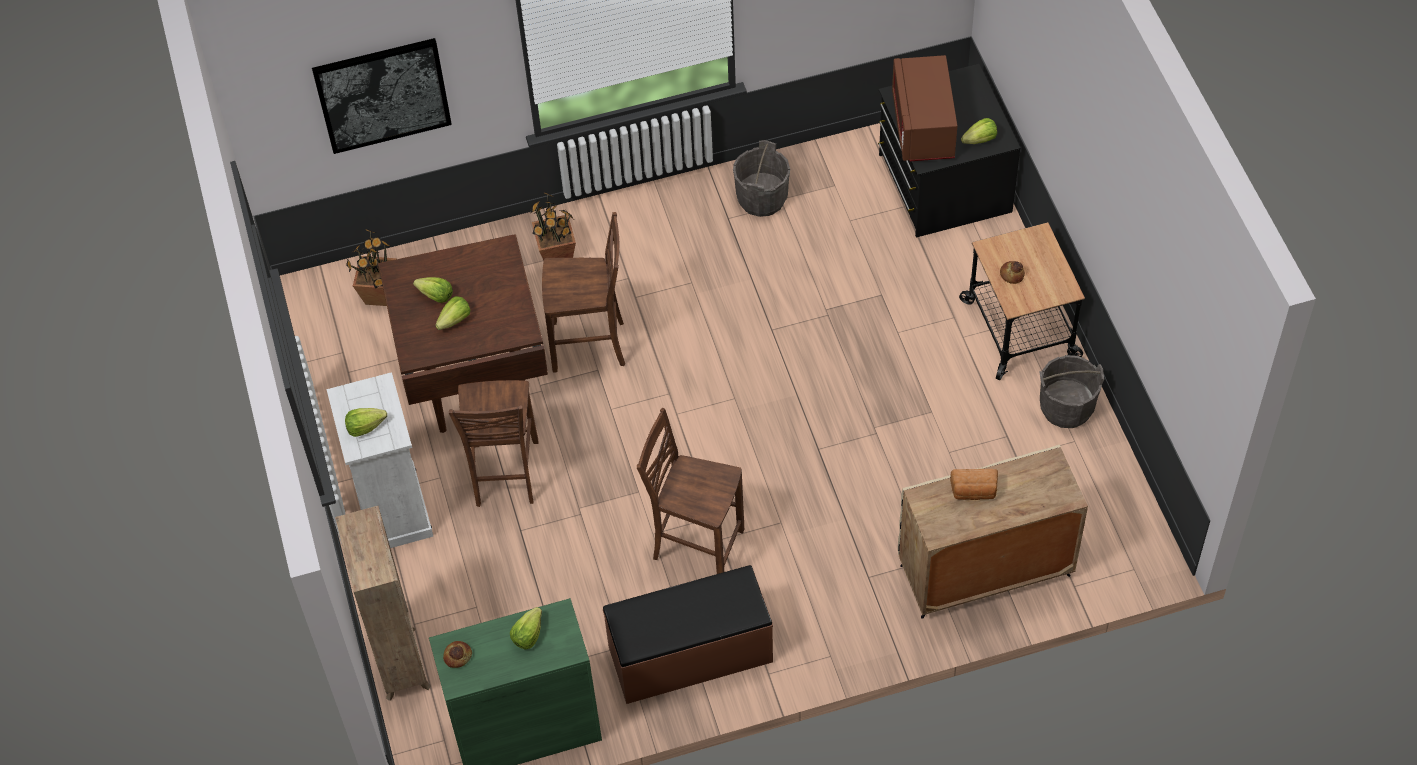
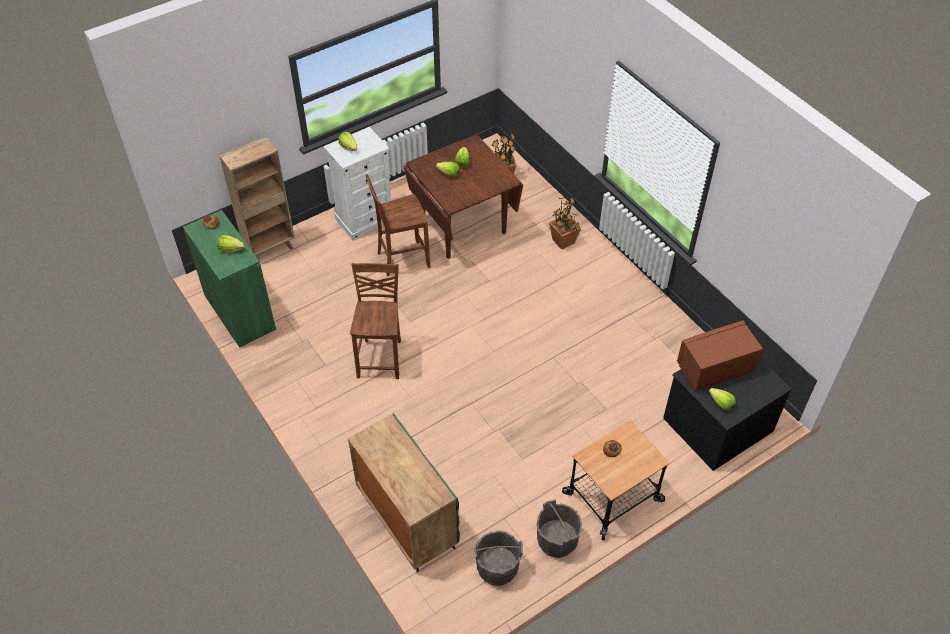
camera: 70 degrees right, 5 degrees down
picture [312,38,452,154] -> none
brown chair [542,212,625,372] -> none
brown bench [603,565,773,704] -> none
grey bucket [733,140,790,217] -> grey bucket moved to [474,530,523,586]
beige cabinet [898,444,1088,619] -> green cabinet [348,413,460,572]
bread [950,469,998,500] -> none

